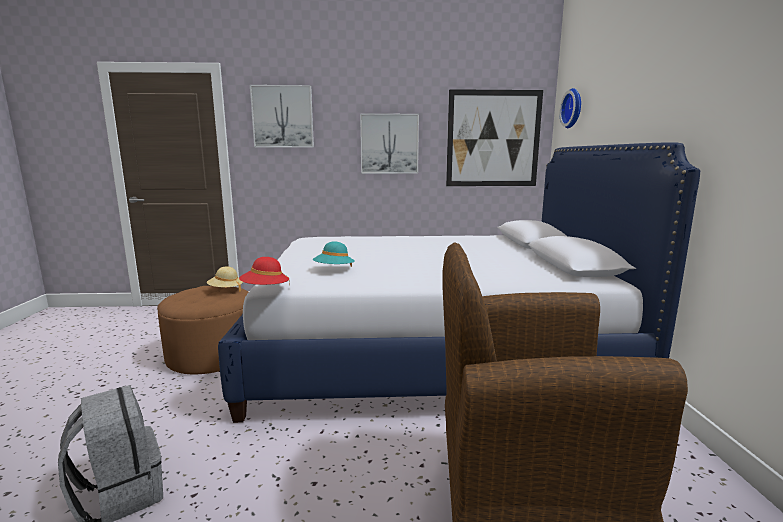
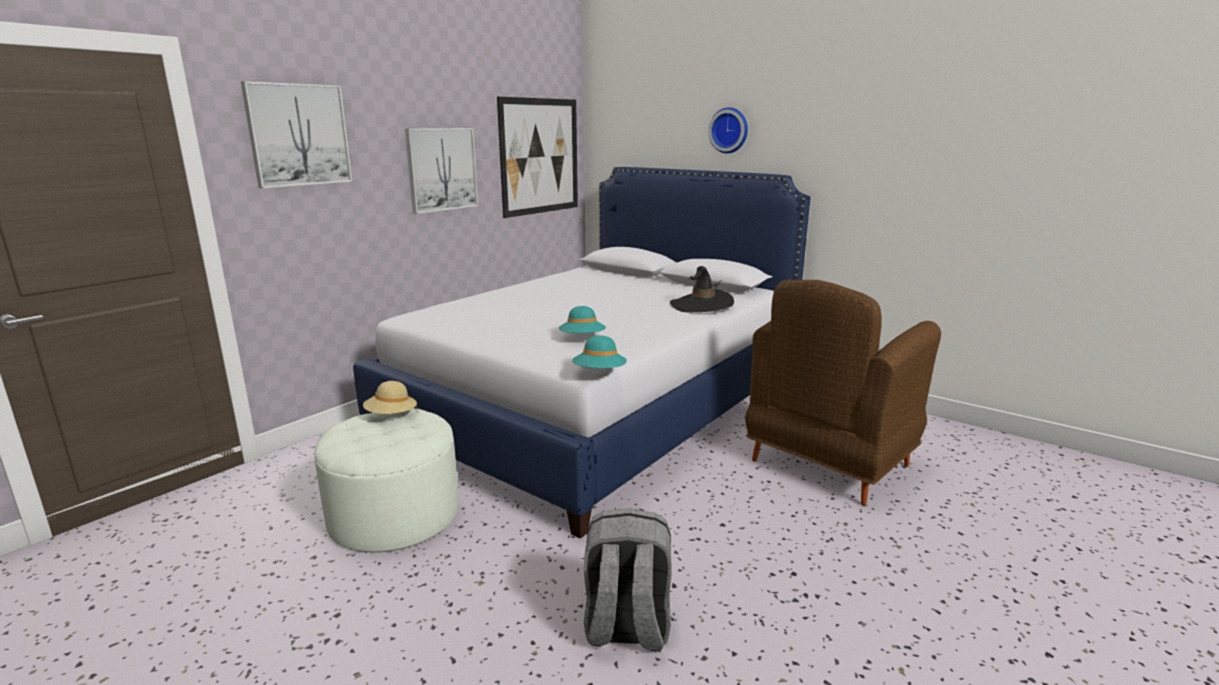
camera: 50 degrees left, 5 degrees up
brown ottoman [157,286,248,374] -> white ottoman [314,408,459,553]
red hat [239,257,290,286] -> turquoise hat [572,335,627,368]
wall clock [560,88,581,128] -> wall clock moved to [708,107,748,153]
none -> black hat [670,266,734,313]

